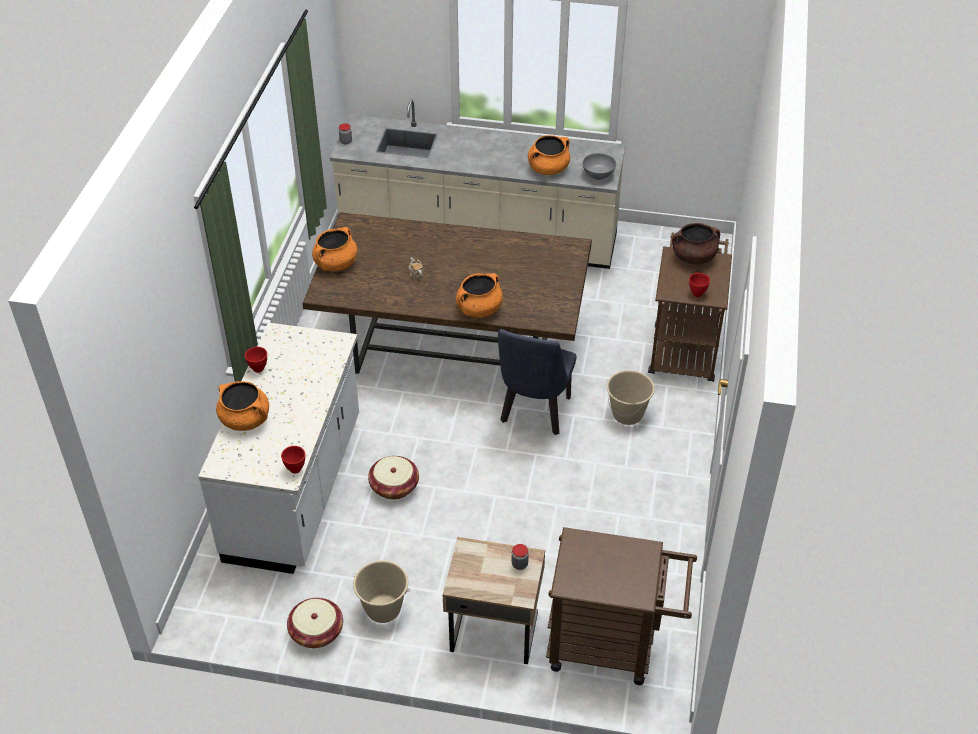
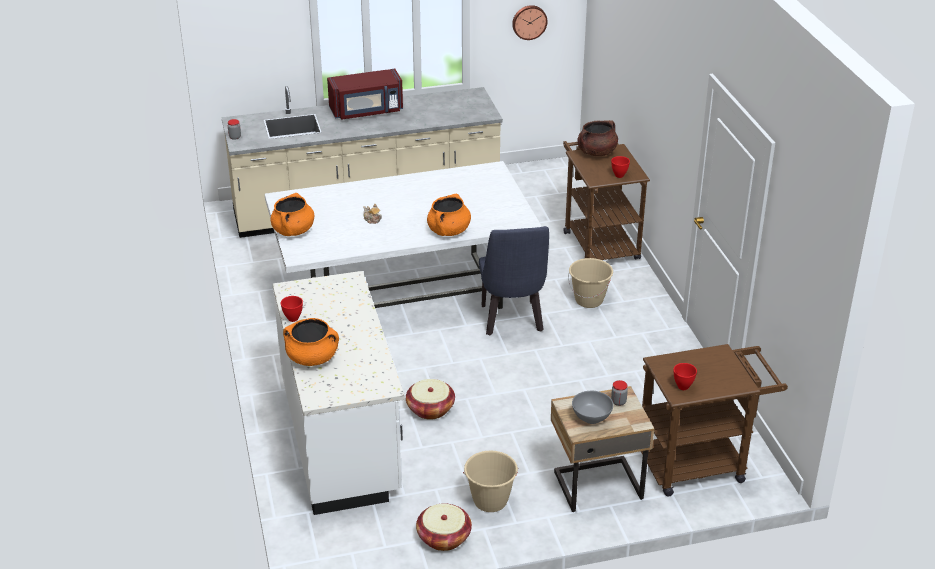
camera: 25 degrees left, 10 degrees down
red bowl [281,446,305,474] -> red bowl moved to [673,363,697,390]
brown dining table [303,212,592,374] -> white dining table [265,161,542,309]
orange cooking pot [528,135,570,175] -> none
grey bowl [582,153,616,180] -> grey bowl moved to [572,391,614,424]
none -> red microwave [327,68,403,119]
none -> wall clock [512,5,548,40]

